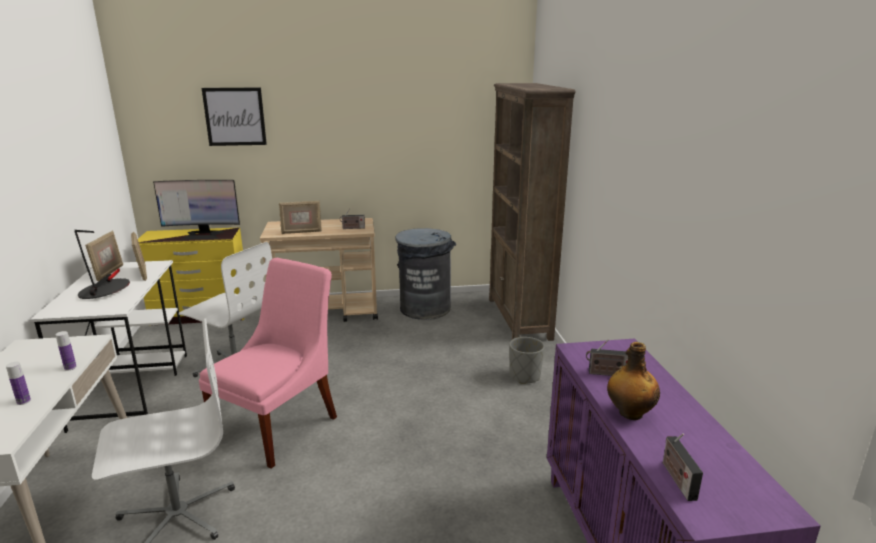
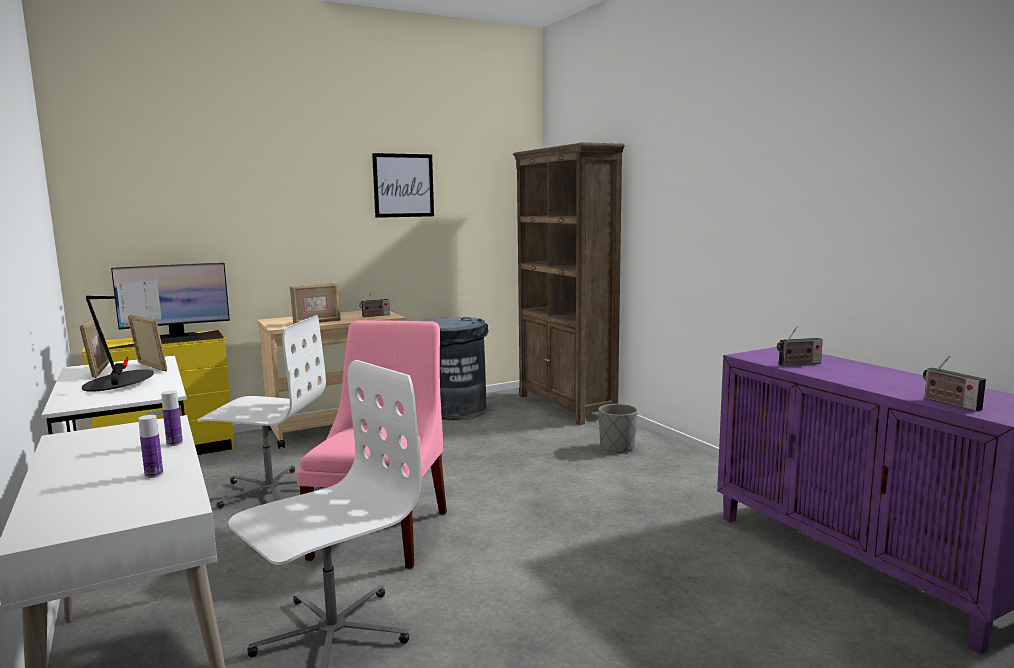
camera: 20 degrees left, 10 degrees down
picture [202,88,267,146] -> picture moved to [372,153,434,218]
bottle [607,342,660,420] -> none

